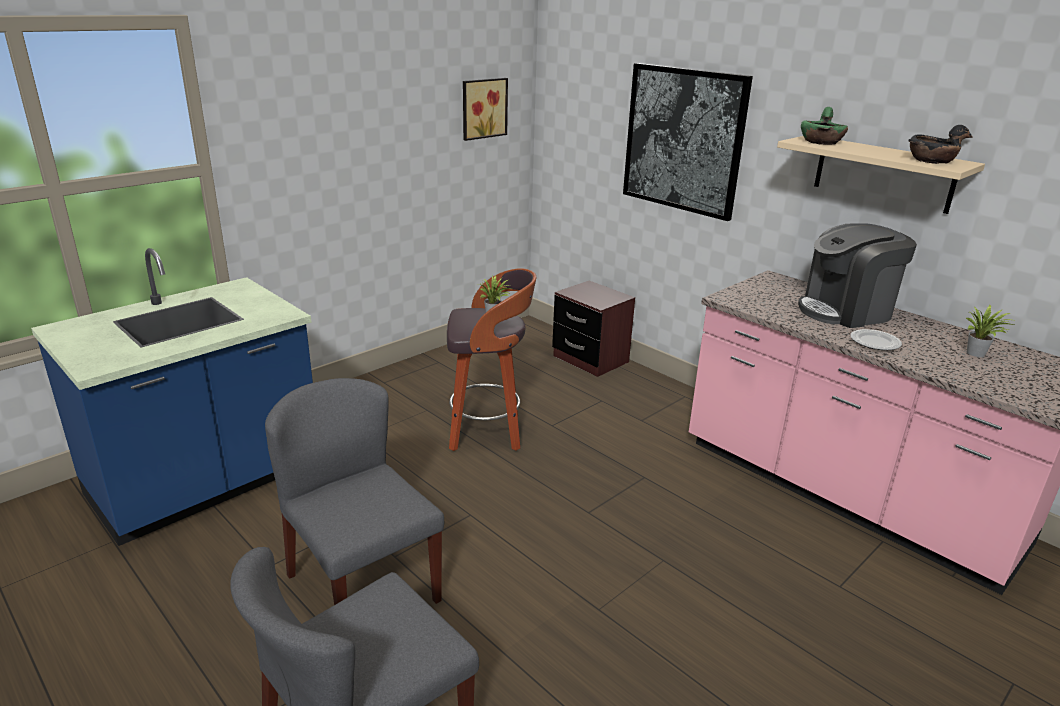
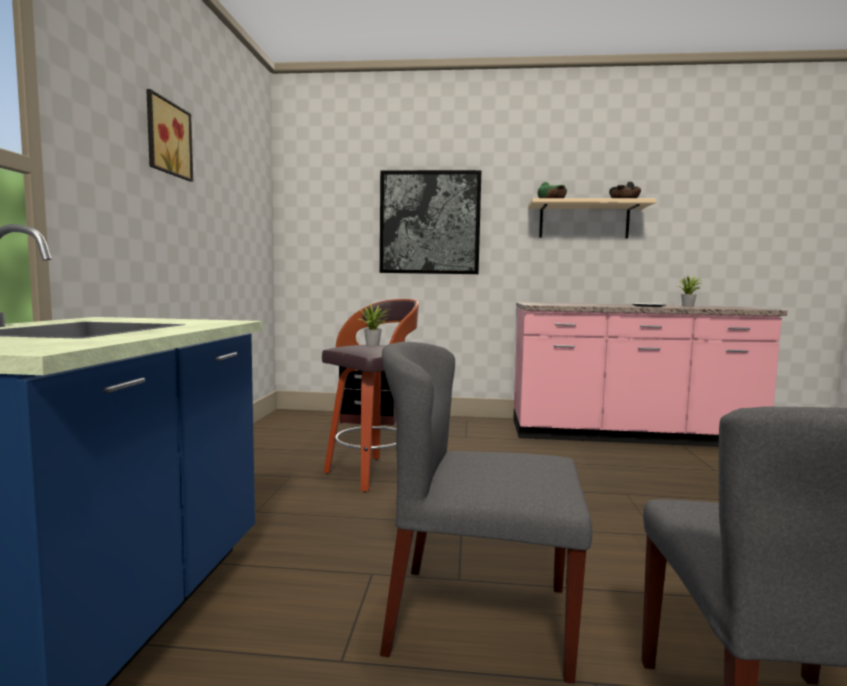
camera: 40 degrees left, 20 degrees down
picture [463,78,508,141] -> picture moved to [146,89,193,181]
coffee machine [798,223,917,328] -> none

